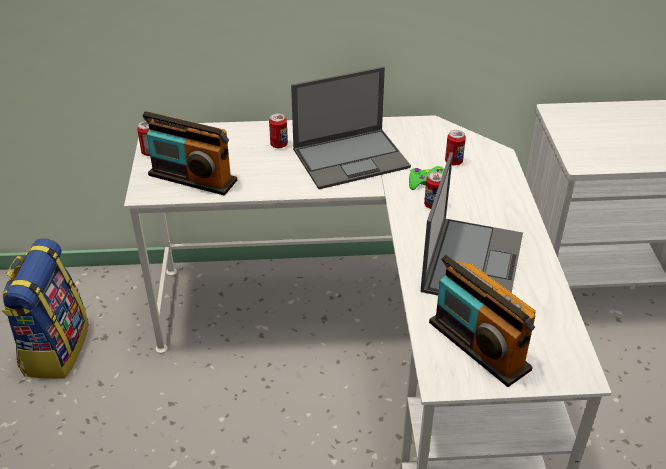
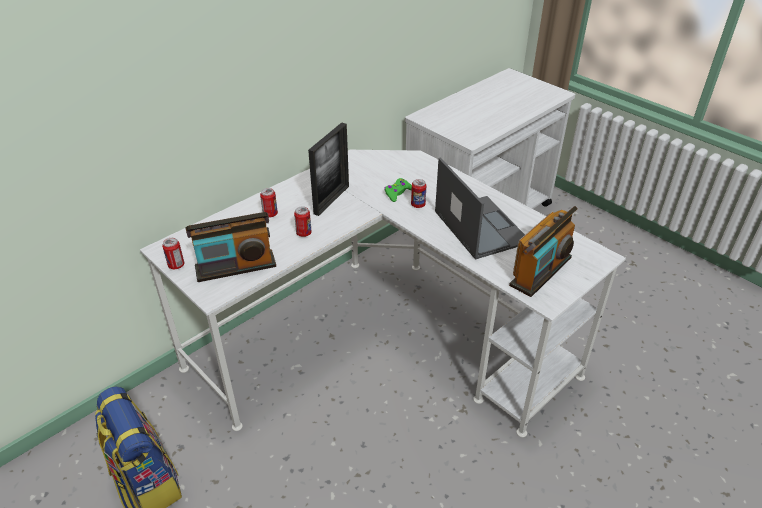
camera: 40 degrees left, 0 degrees up
laptop [291,66,411,189] -> picture frame [308,122,349,216]
radio [429,255,536,387] -> radio turned 60 degrees counterclockwise [509,206,578,297]
can [445,130,466,166] -> can moved to [294,206,312,237]

